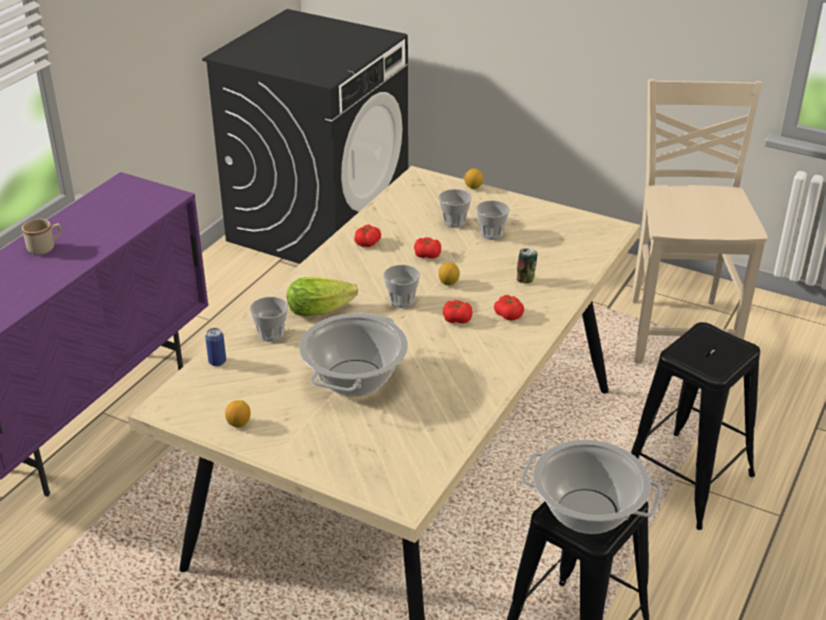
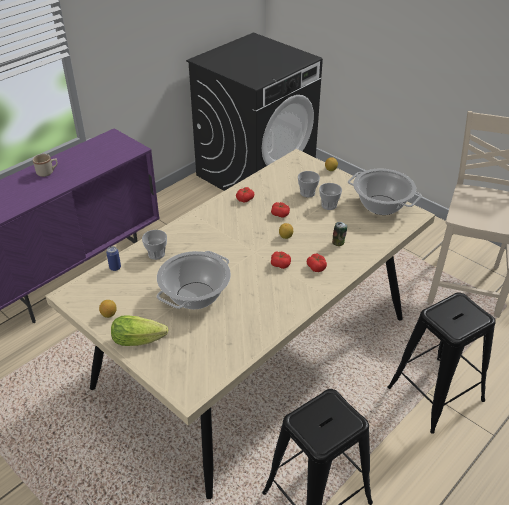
camera: 15 degrees right, 5 degrees up
lettuce [287,277,358,316] -> lettuce moved to [111,315,168,346]
cup [384,265,420,308] -> none
cooking pot [521,439,662,534] -> cooking pot moved to [348,168,422,215]

